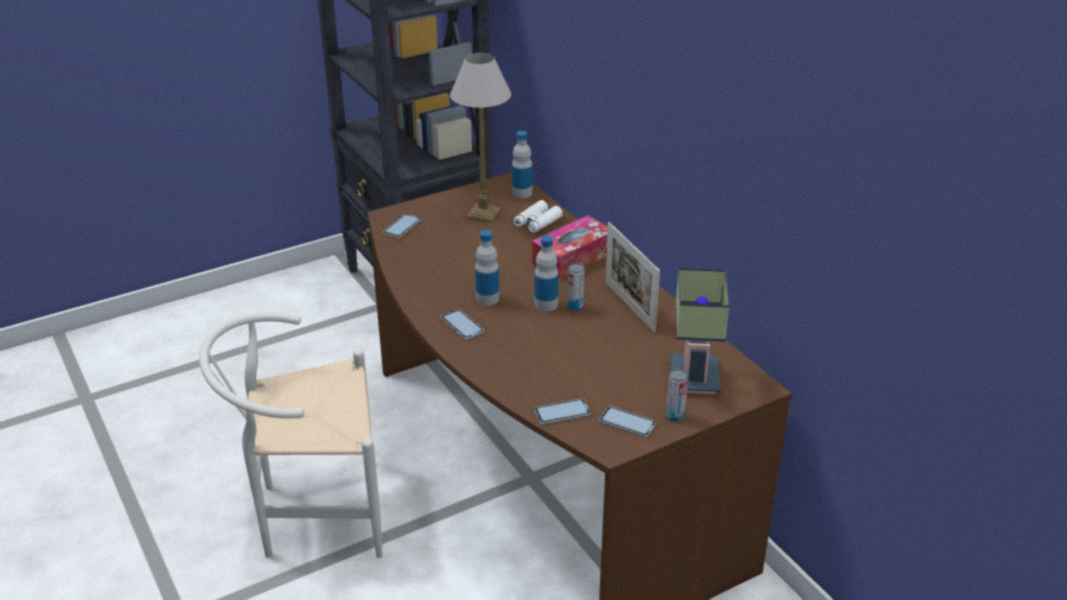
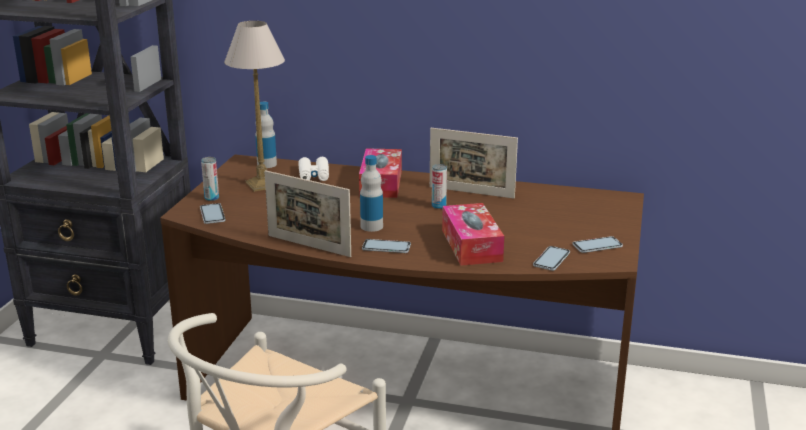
camera: 45 degrees left, 10 degrees down
bottle [535,235,558,311] -> none
can [666,369,688,421] -> can moved to [201,157,219,201]
table lamp [670,267,730,394] -> none
none -> picture frame [264,170,351,257]
none -> tissue box [442,203,504,266]

